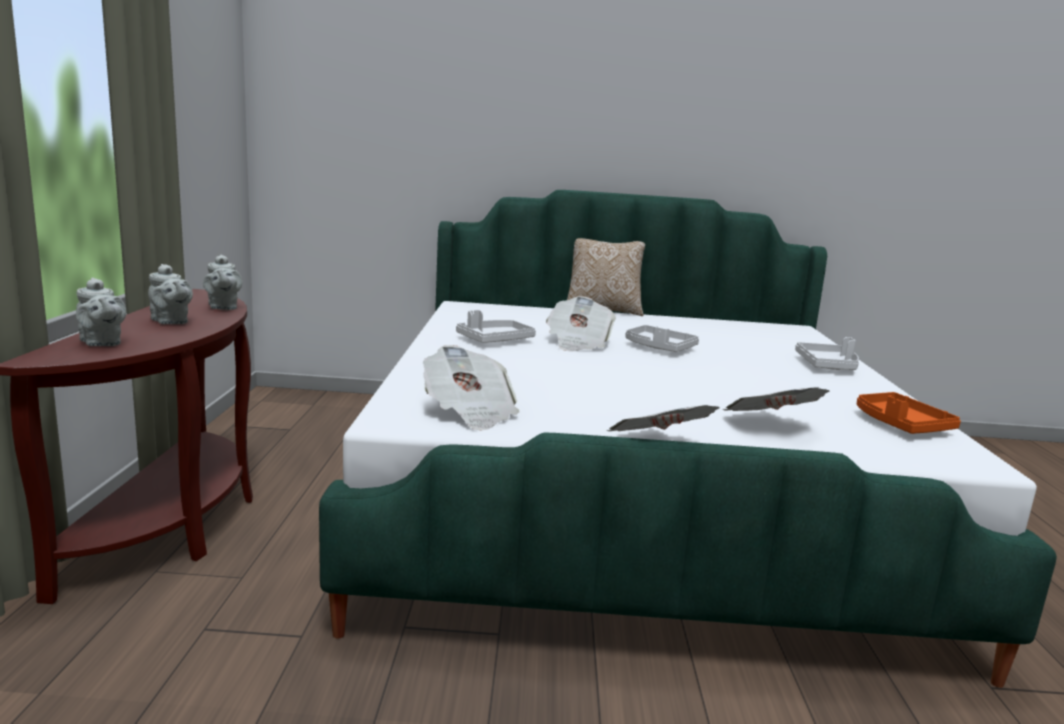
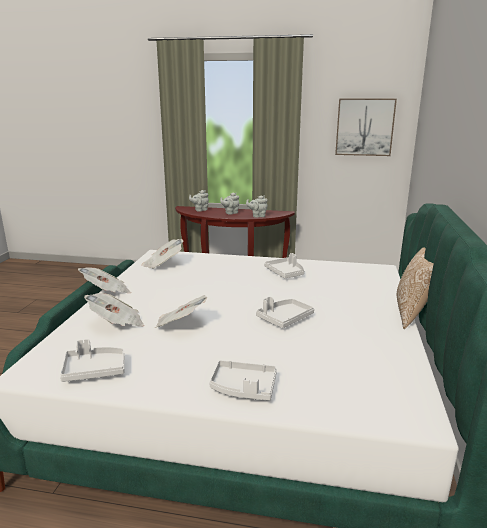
camera: 100 degrees right, 5 degrees up
newspaper [546,296,616,351] -> newspaper moved to [155,295,207,328]
orange tray [857,392,961,434] -> white tray [60,339,125,382]
none -> picture [335,98,397,156]

